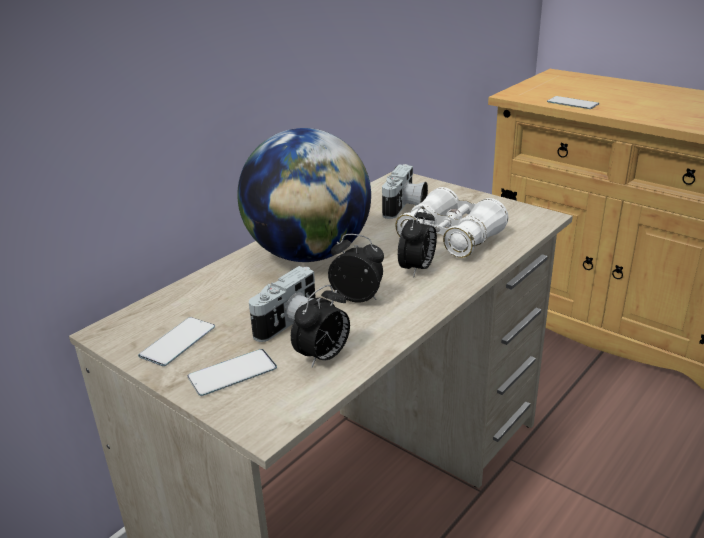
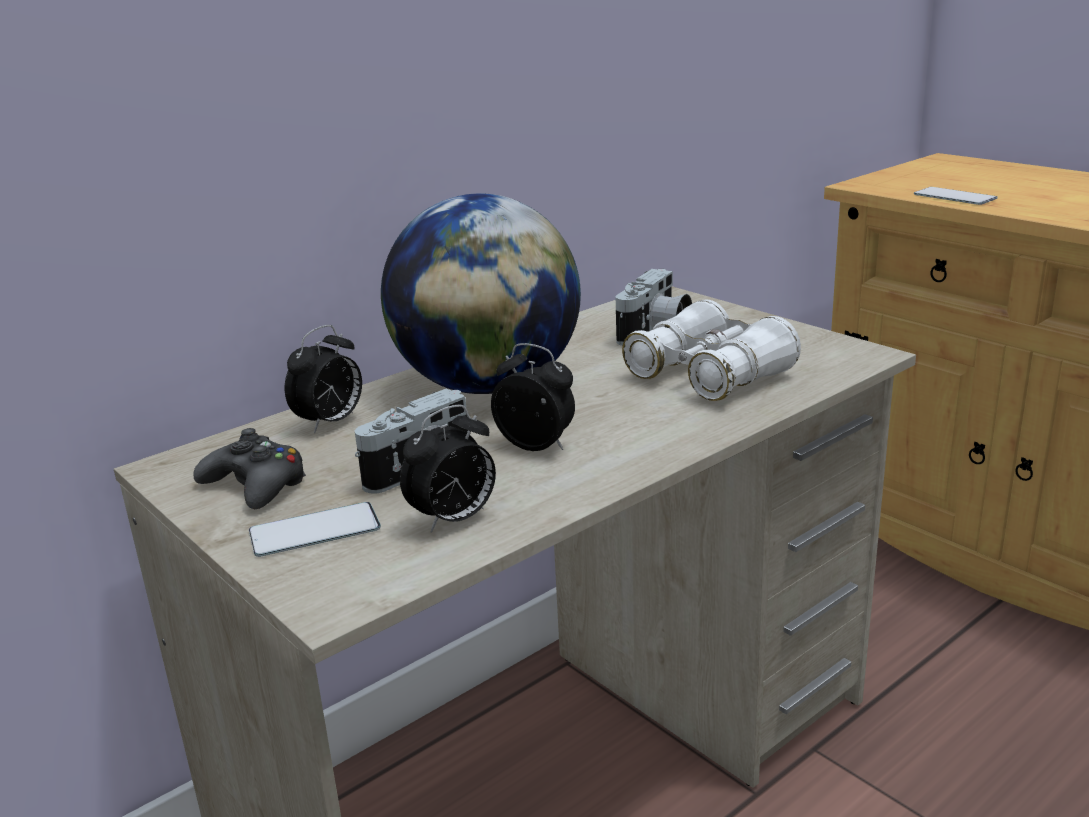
camera: 10 degrees right, 5 degrees down
phone [138,317,215,366] -> black game controller [193,428,306,509]
alarm clock [398,206,437,278] -> alarm clock moved to [285,325,362,433]

